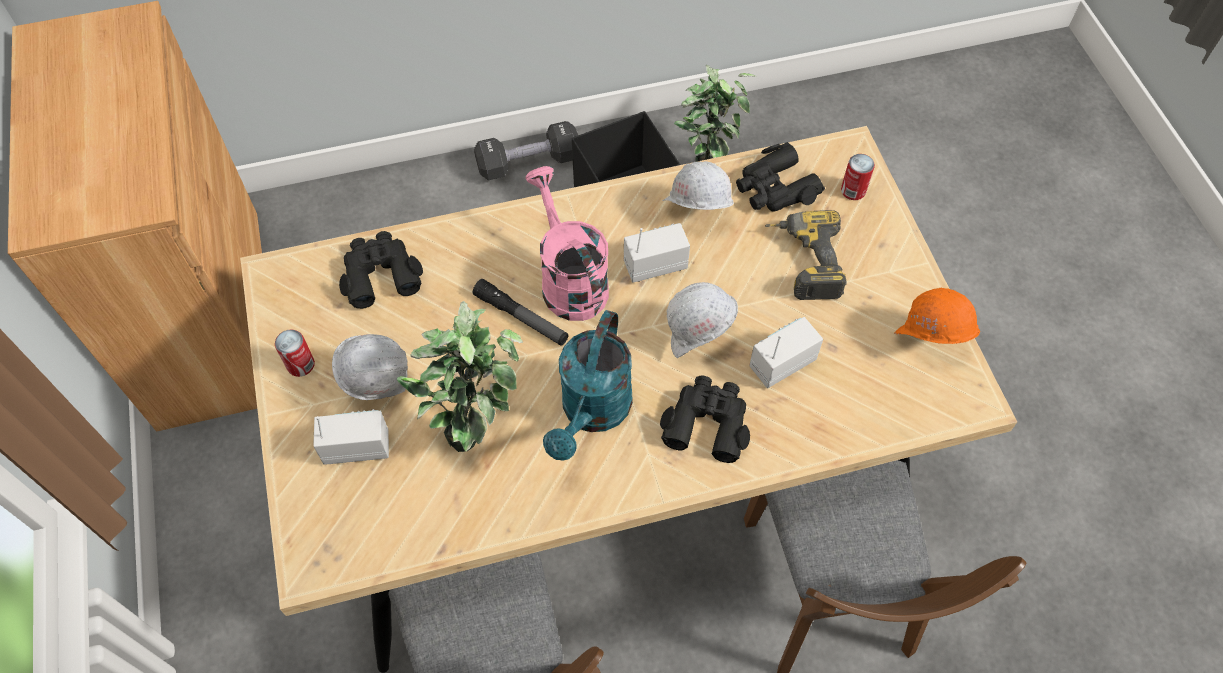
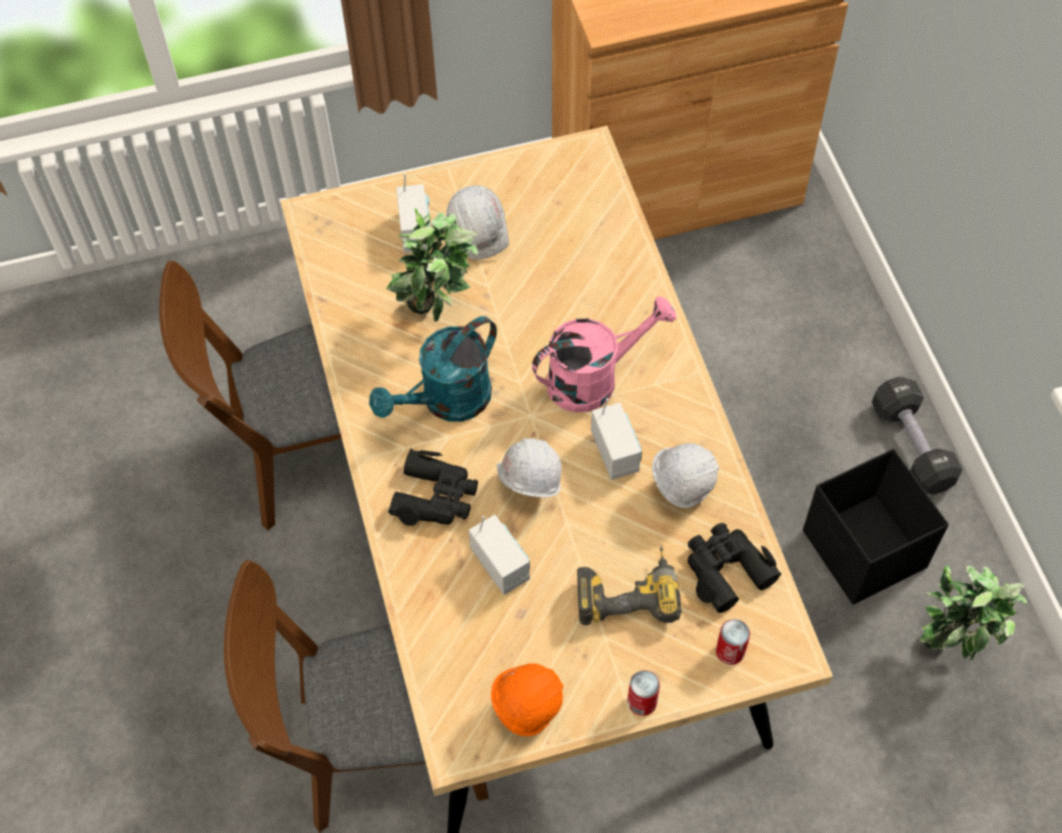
camera: 90 degrees right, 0 degrees up
can [275,330,315,377] -> can moved to [628,670,660,716]
black binoculars [339,231,423,309] -> none
flashlight [473,279,569,345] -> none
turquoise watering can [543,310,633,460] -> turquoise watering can turned 60 degrees counterclockwise [369,316,497,422]

